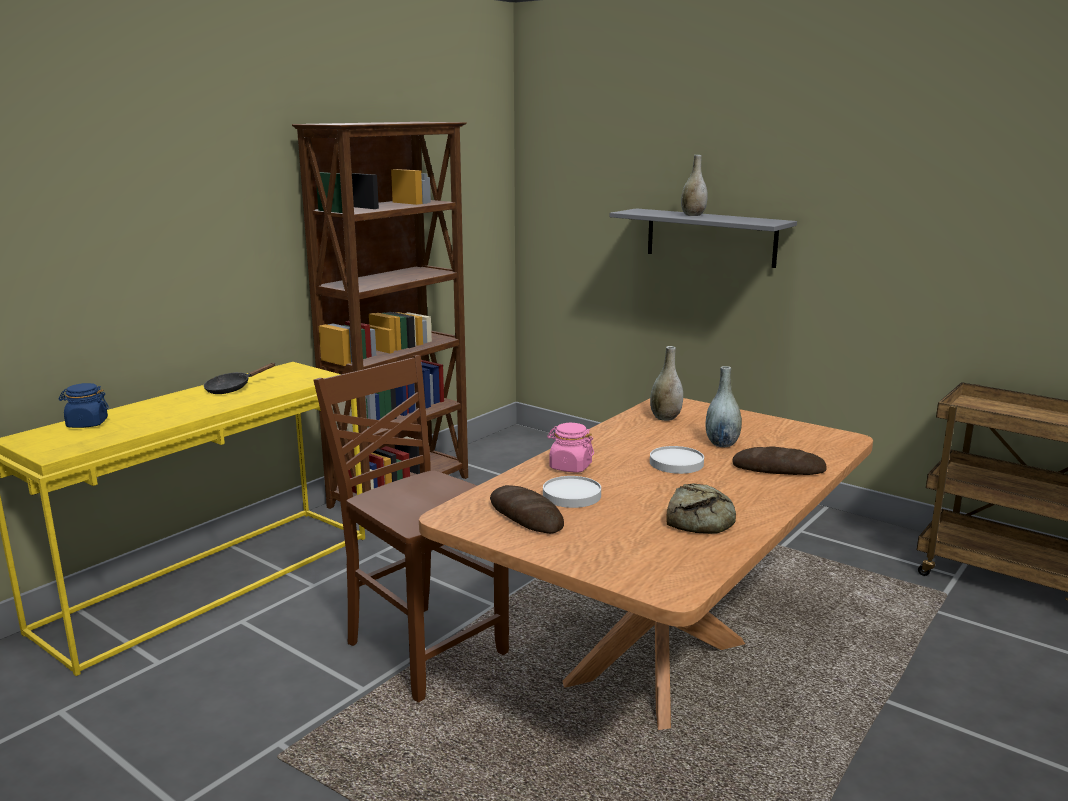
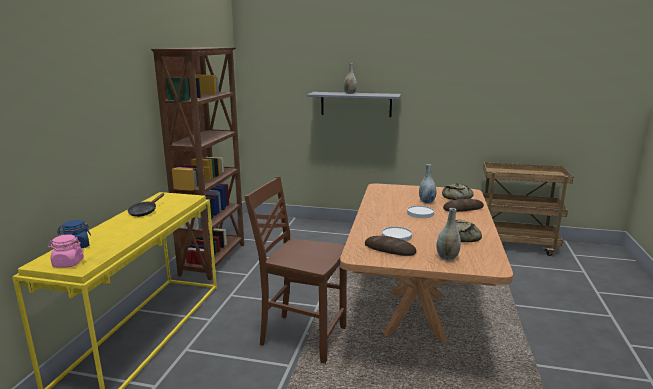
camera: 25 degrees left, 0 degrees up
pink jar [547,423,594,473] -> pink jar moved to [48,234,84,268]
grey vase [650,346,683,421] -> grey vase moved to [437,208,461,260]
none -> bread [442,183,473,200]

